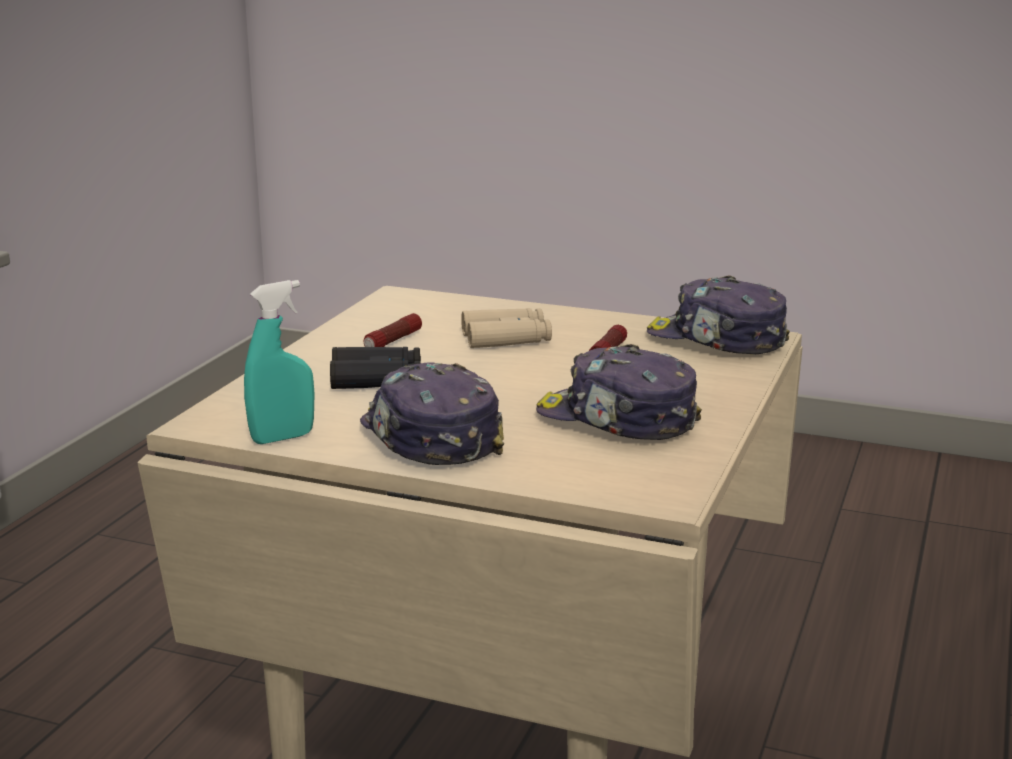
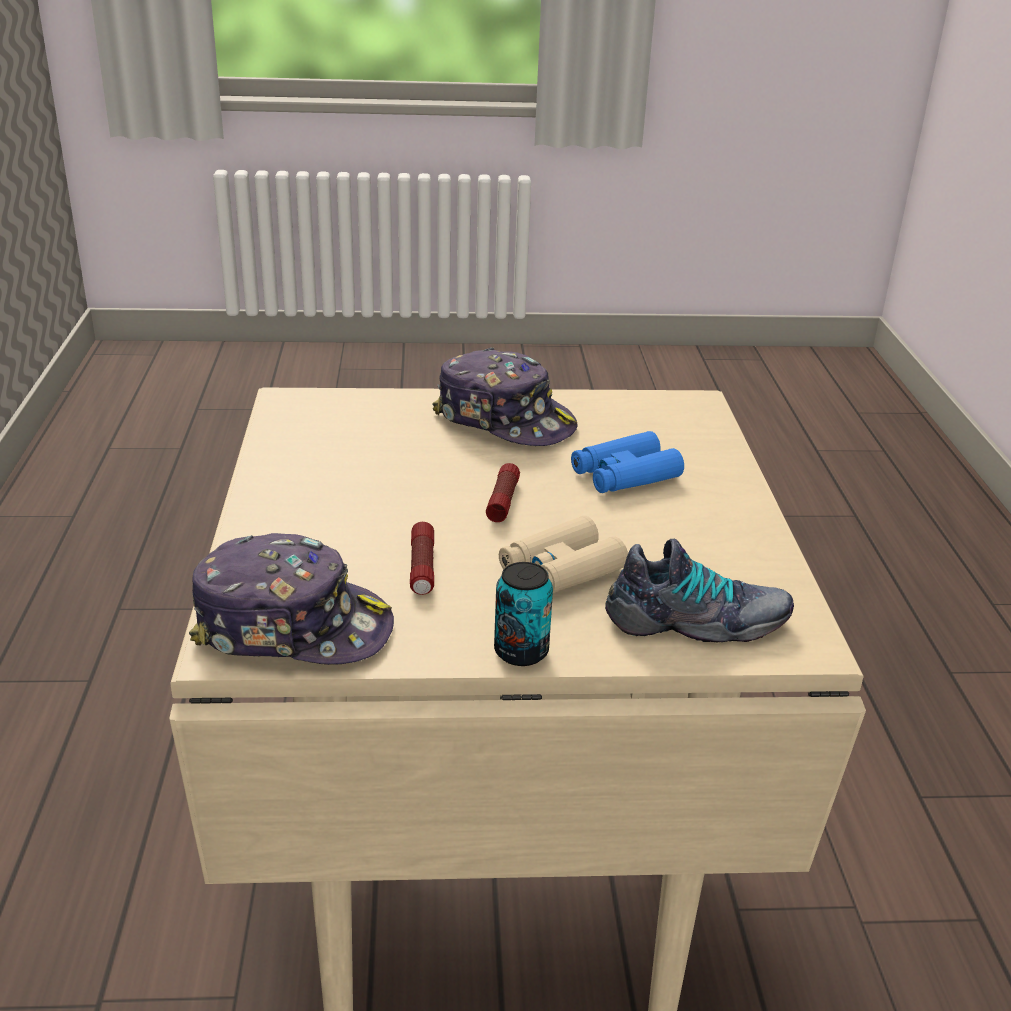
camera: 155 degrees right, 10 degrees up
turquoise spray bottle [244,280,315,444] -> none
black binoculars [330,347,421,389] -> blue binoculars [571,431,684,493]
flashlight [364,313,422,347] -> flashlight moved to [486,463,520,522]
cap [536,344,702,440] -> none
none -> can [494,562,553,666]
none -> shoe [605,539,794,643]

